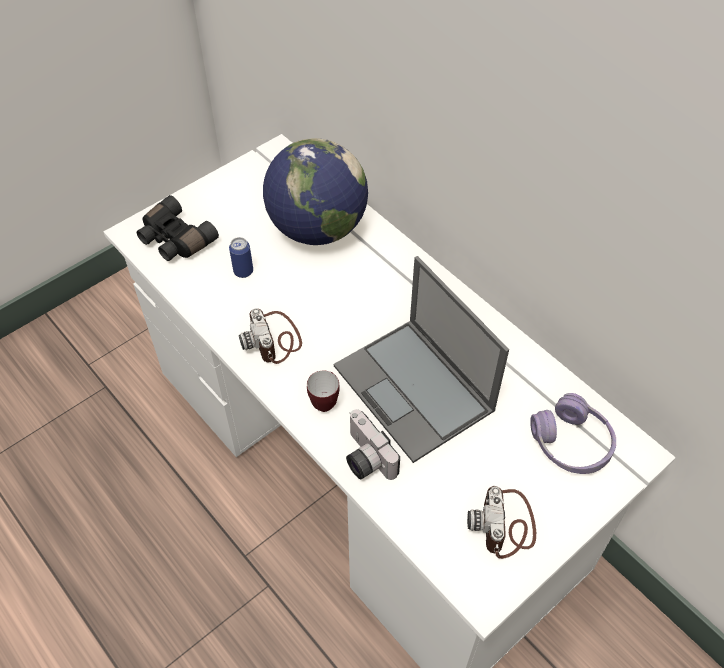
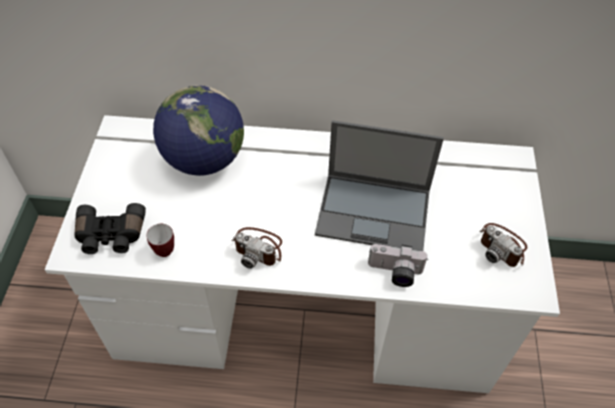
camera: 45 degrees left, 0 degrees up
can [229,237,253,278] -> none
mug [307,371,340,412] -> mug moved to [146,224,174,257]
purple headphones [530,393,616,474] -> none

